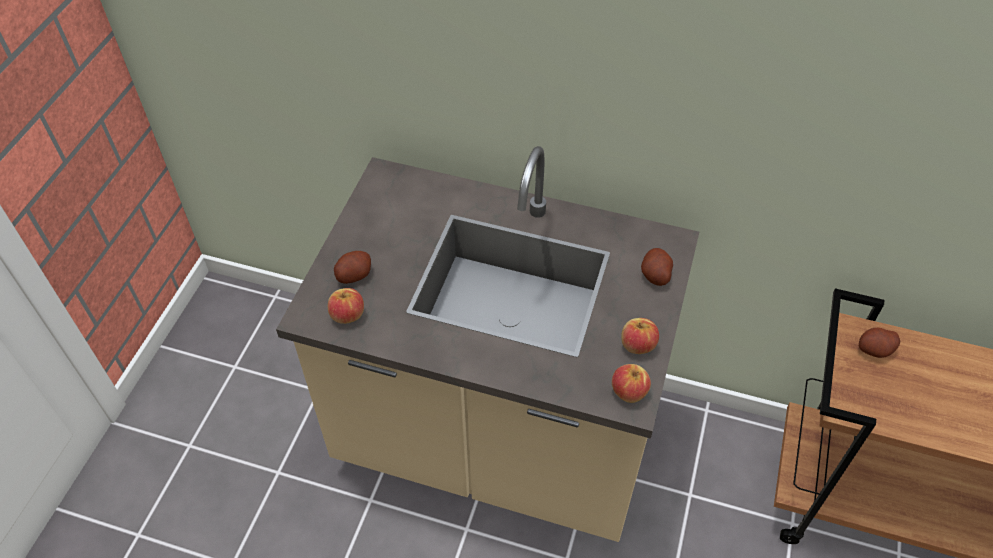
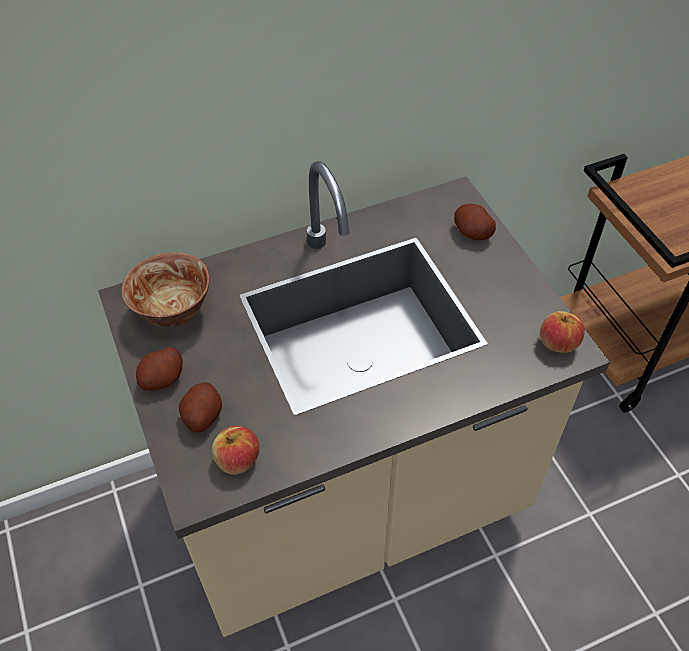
camera: 40 degrees left, 0 degrees up
apple [621,318,659,354] -> none
potato [859,328,900,358] -> potato moved to [136,347,183,391]
none -> bowl [121,252,210,327]

